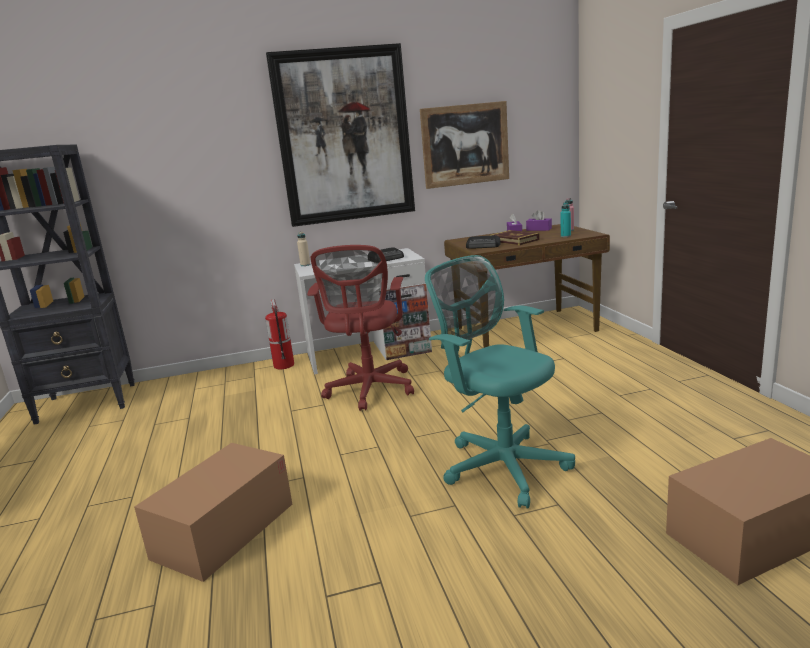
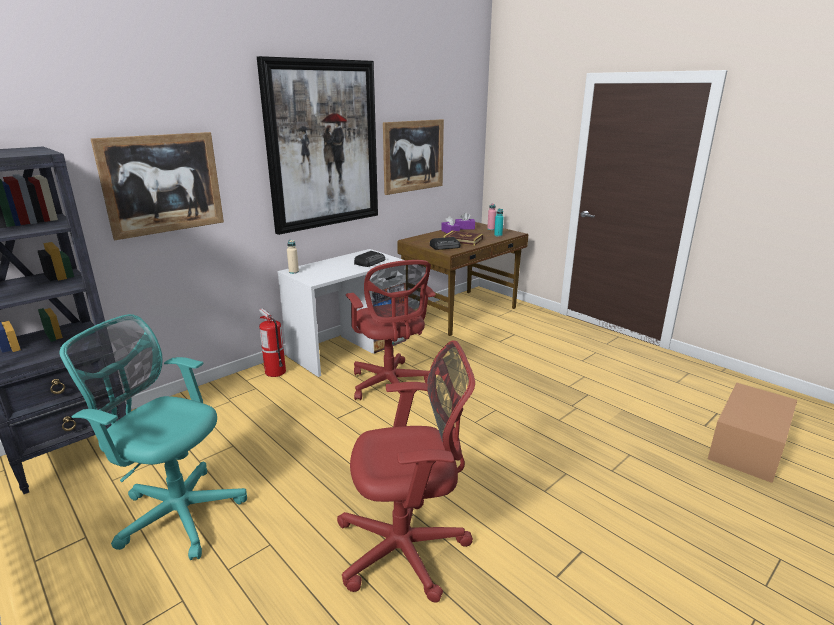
camera: 30 degrees left, 5 degrees up
cardboard box [134,443,292,582] -> red office chair [337,340,475,603]
turquoise office chair [425,255,575,509] -> turquoise office chair moved to [60,314,247,560]
none -> picture [90,132,224,240]

